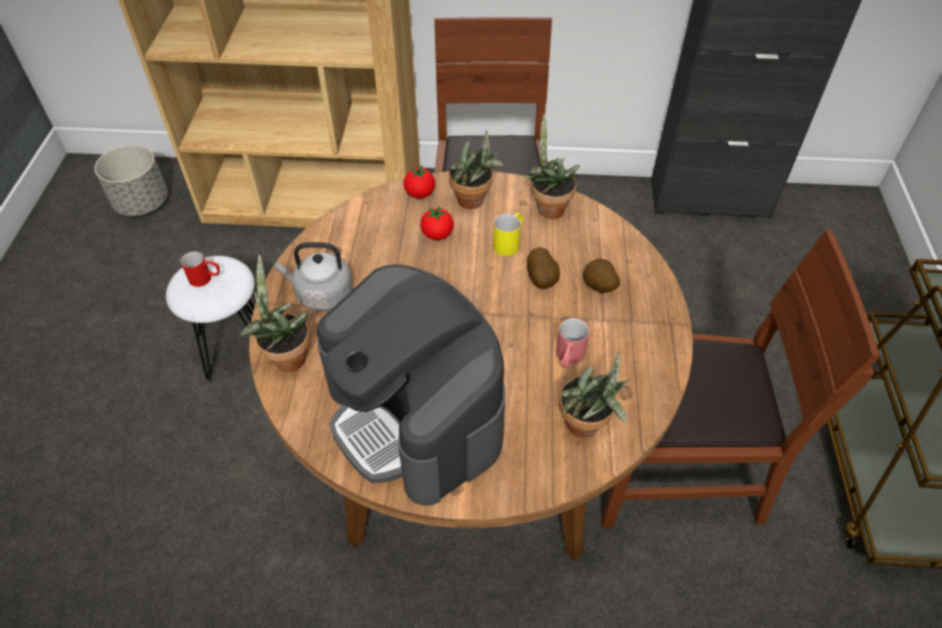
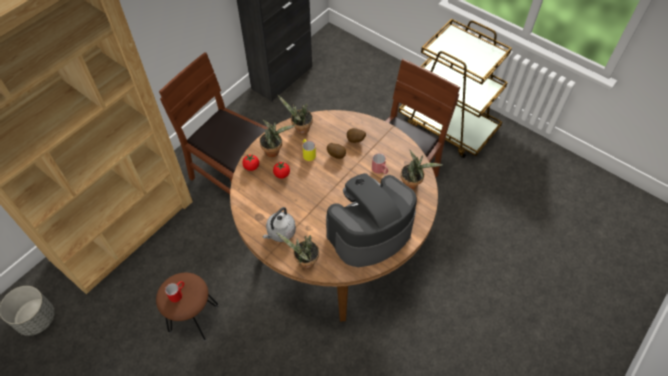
camera: 55 degrees left, 5 degrees up
white stool [166,256,254,382] -> brown stool [156,273,218,341]
coffee machine [317,265,506,506] -> coffee machine turned 150 degrees clockwise [326,173,417,267]

